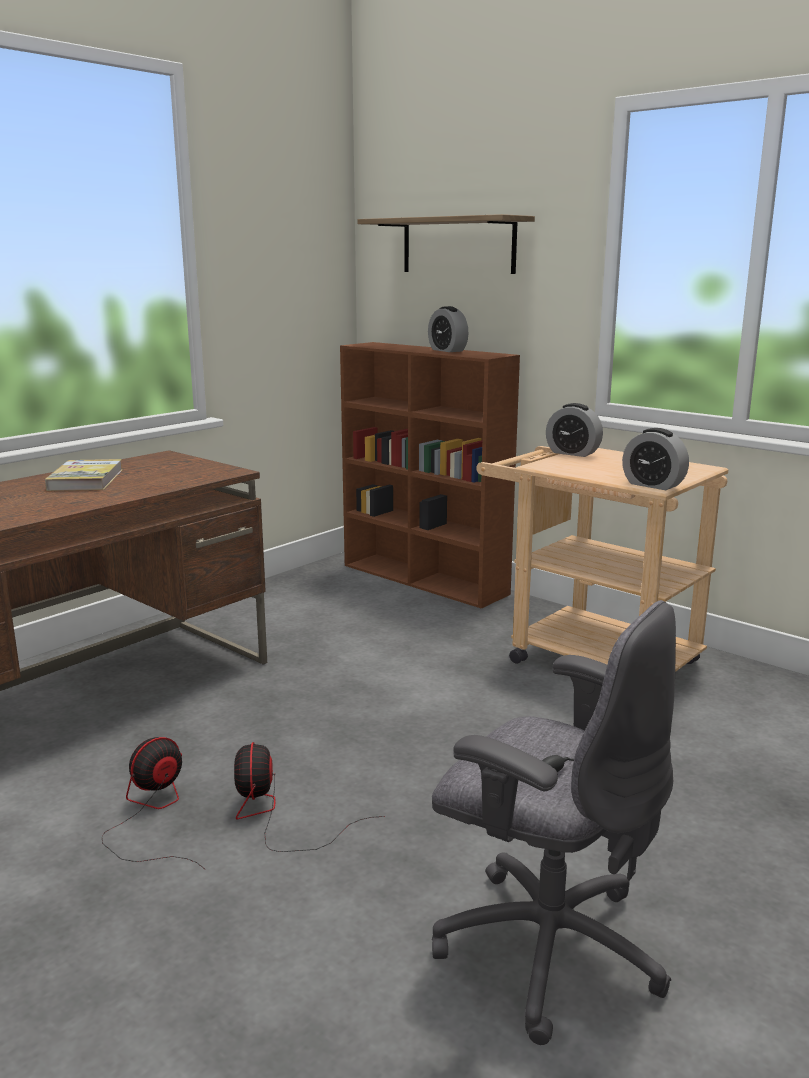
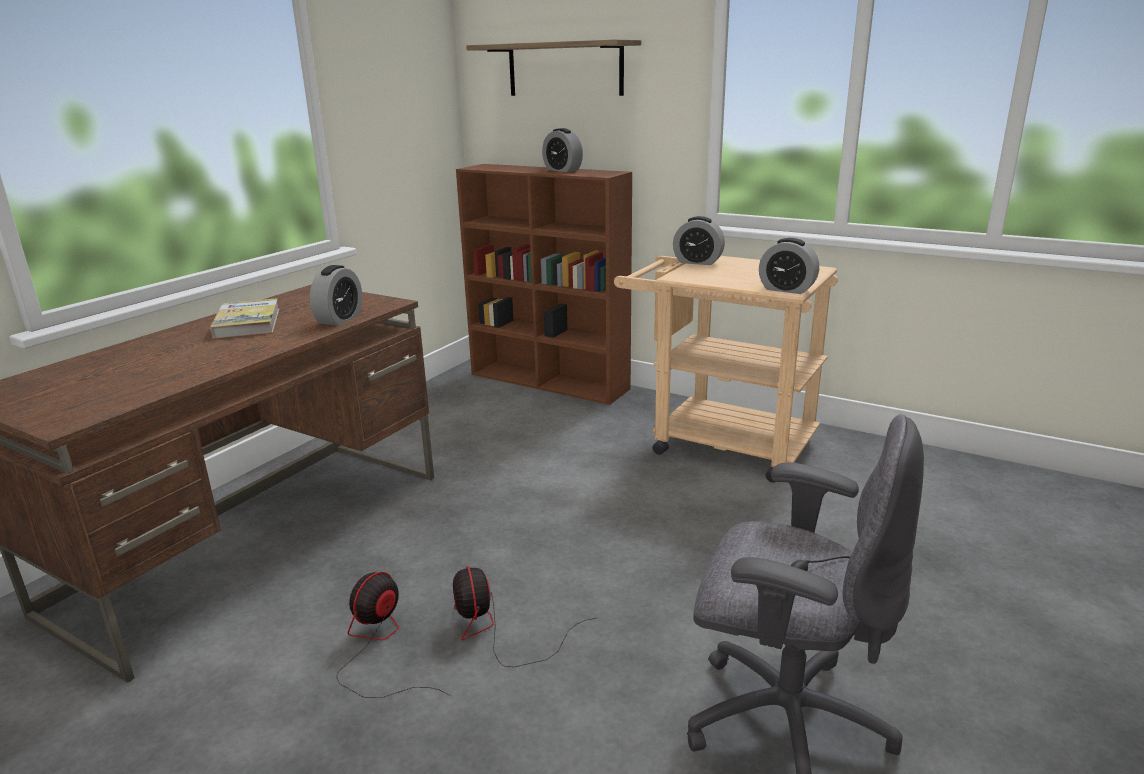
camera: 10 degrees left, 5 degrees up
none -> alarm clock [310,265,362,326]

